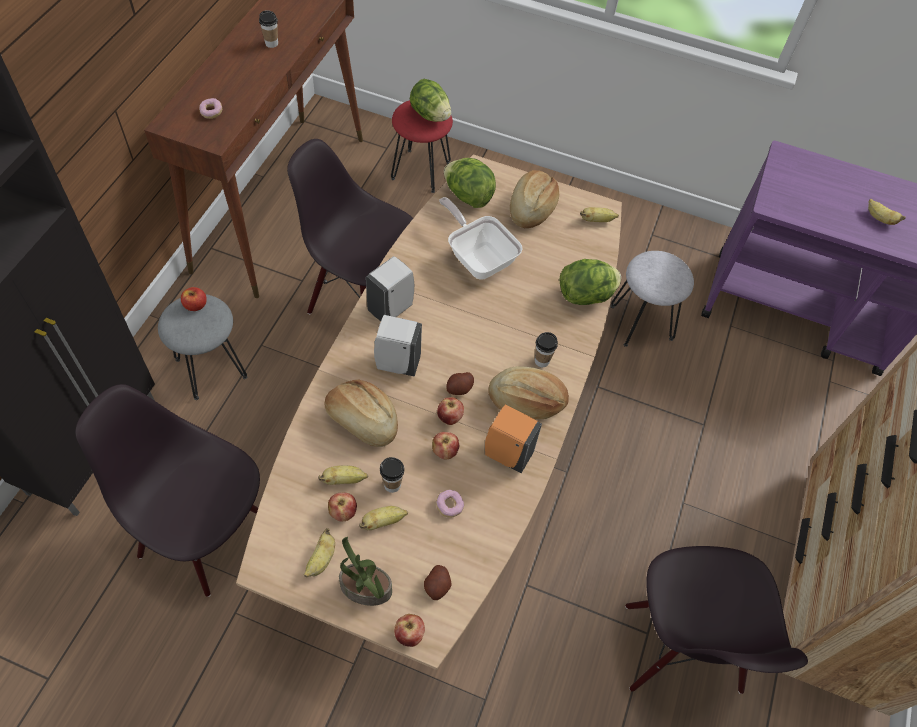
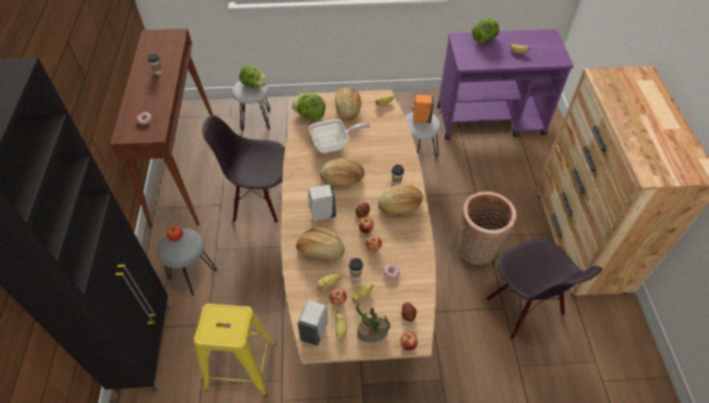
camera: 20 degrees left, 5 degrees down
black chair [75,384,260,597] -> yellow stool [194,304,276,397]
white soap dispenser [366,256,414,321] -> white soap dispenser moved to [298,300,328,346]
red stool [391,100,453,193] -> grey stool [232,81,271,132]
frying pan [439,197,523,280] -> frying pan turned 135 degrees clockwise [309,119,370,153]
orange soap dispenser [485,404,542,473] -> orange soap dispenser moved to [412,95,434,123]
lettuce [560,259,621,305] -> lettuce moved to [472,18,499,43]
none -> bread [320,159,364,186]
none -> basket [458,191,517,265]

